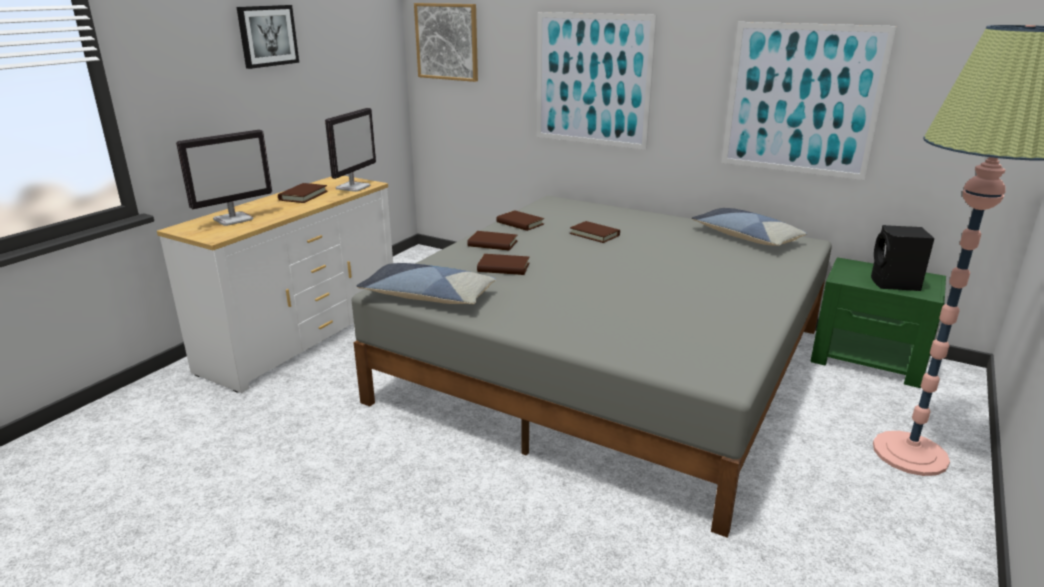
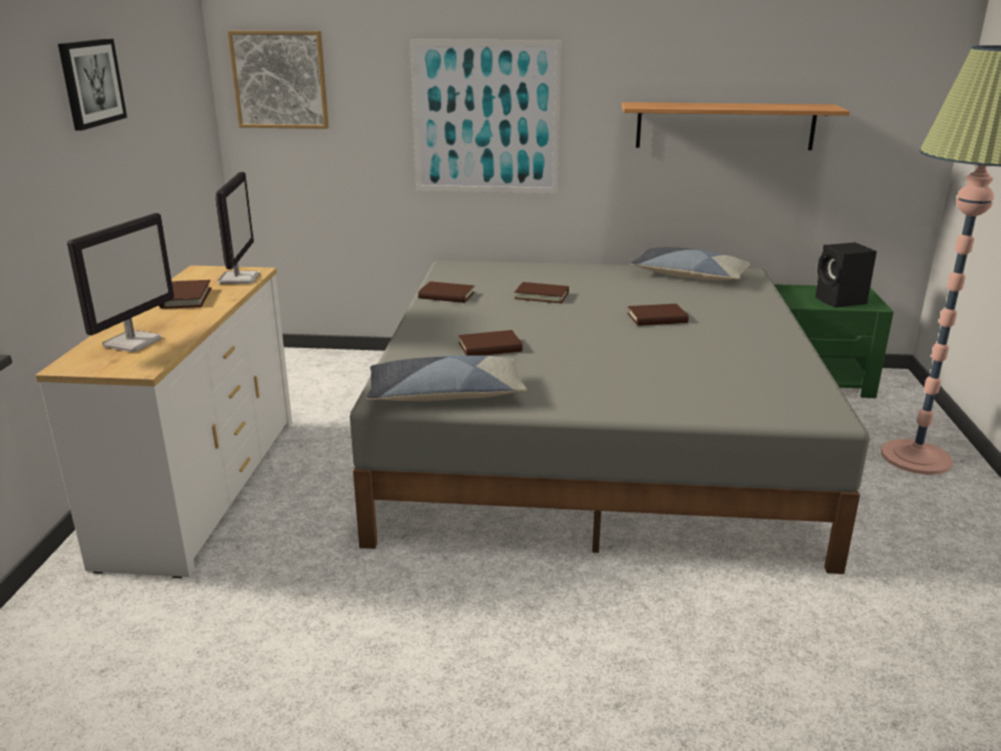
camera: 25 degrees left, 0 degrees up
brown book [467,231,518,251] -> brown book moved to [627,304,689,326]
picture [721,22,897,180] -> shelf [622,102,850,150]

